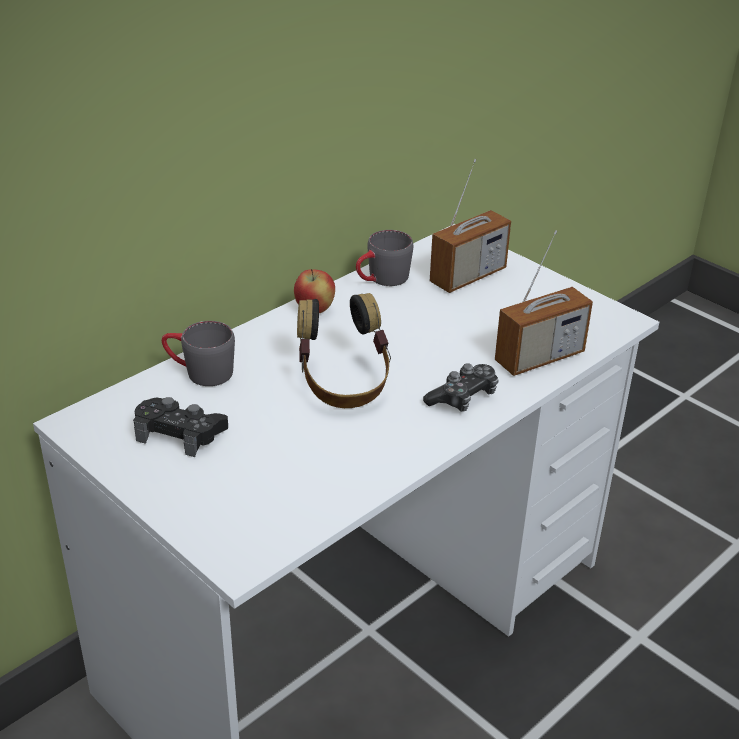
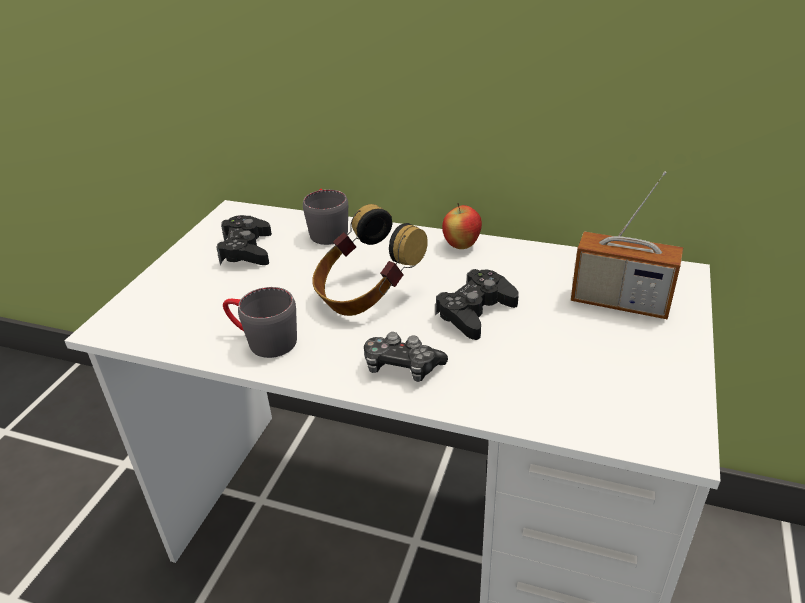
camera: 65 degrees right, 0 degrees up
grey mug [356,230,413,286] -> grey mug moved to [223,287,297,358]
radio [495,230,593,376] -> none
none -> black game controller [435,269,519,340]

